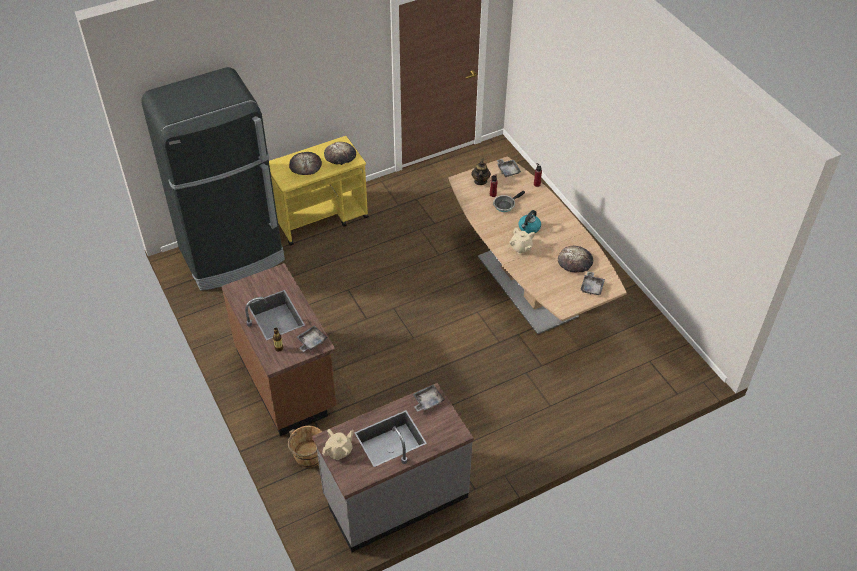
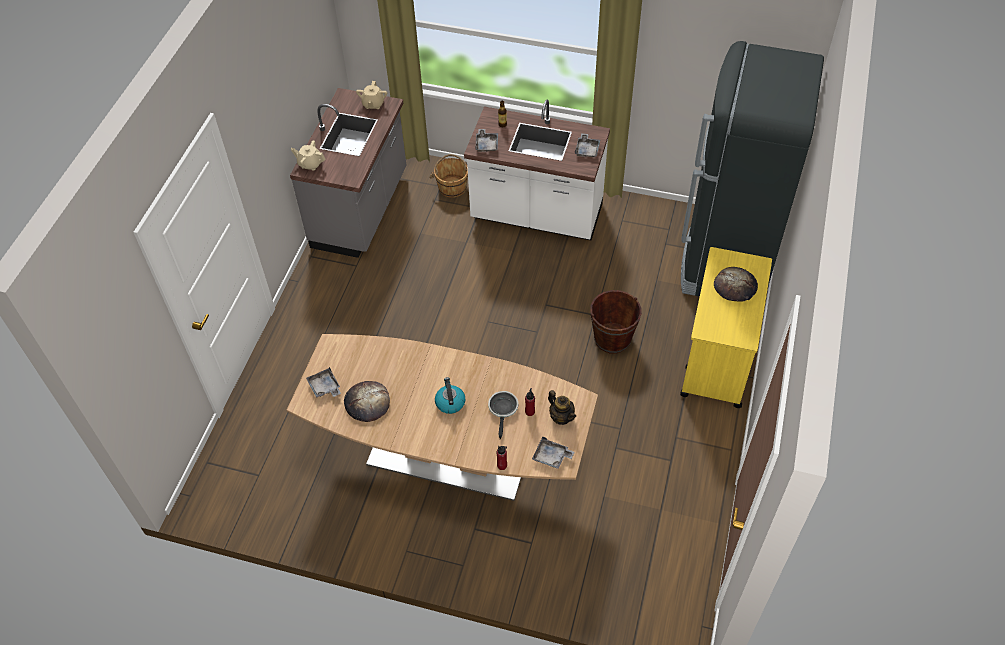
camera: 135 degrees right, 5 degrees up
brown counter [221,263,336,436] -> white counter [464,100,610,240]
bread [324,142,356,165] -> none
grey tray [413,385,445,412] -> grey tray moved to [575,133,600,157]
beige teapot [509,228,535,254] -> beige teapot moved to [291,140,325,171]
none -> brown bucket [590,290,642,354]

